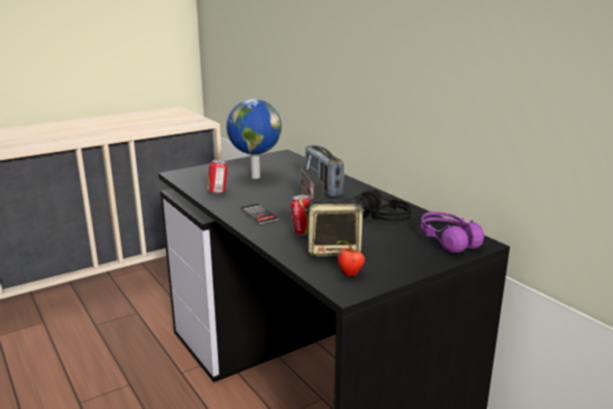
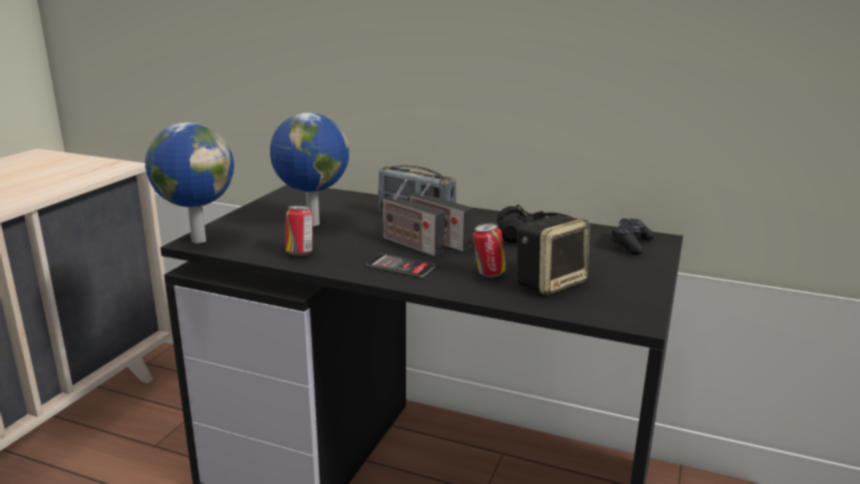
camera: 35 degrees left, 0 degrees up
apple [336,241,365,276] -> none
purple headphones [421,212,484,253] -> black game controller [610,218,654,255]
none -> globe [145,122,234,243]
none -> radio [380,180,445,257]

